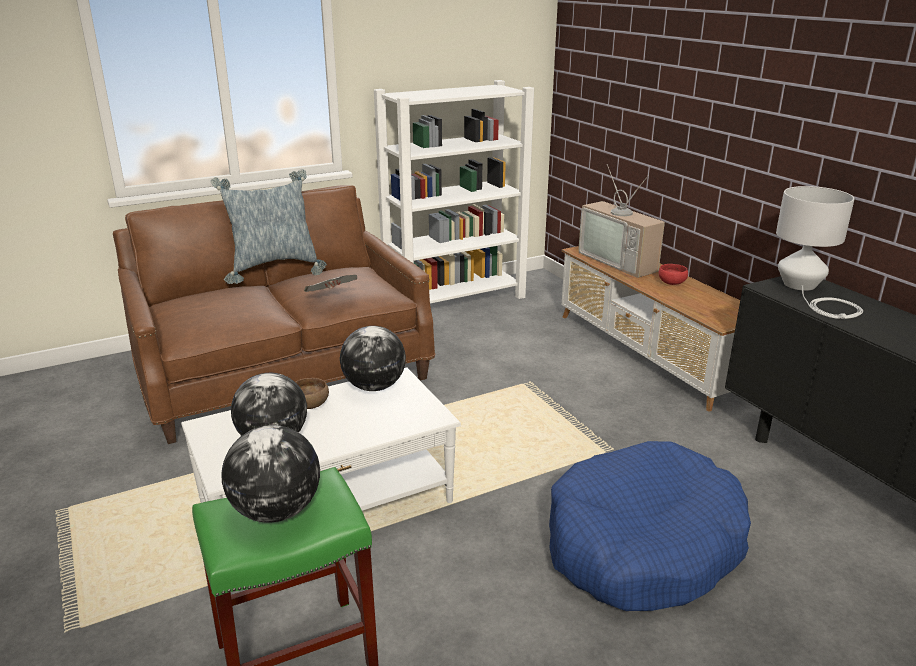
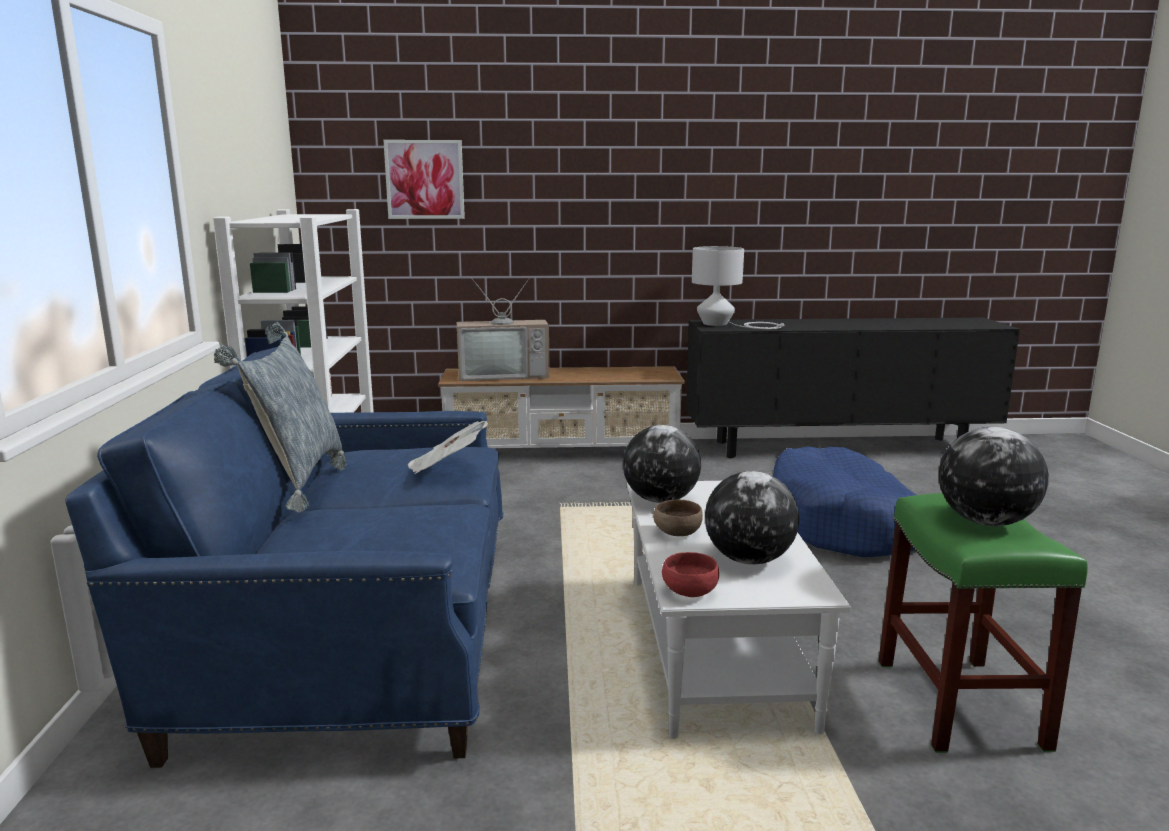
camera: 65 degrees left, 10 degrees down
brown sofa [113,185,436,444] -> blue sofa [65,346,504,768]
red bowl [658,264,688,285] -> red bowl moved to [662,552,719,597]
none -> picture [383,140,465,219]

